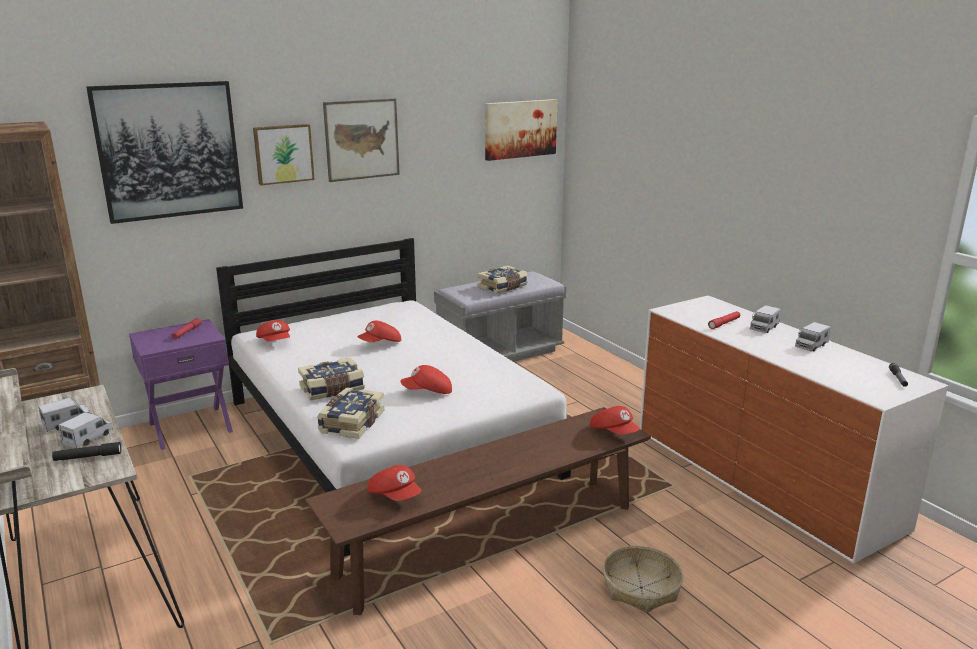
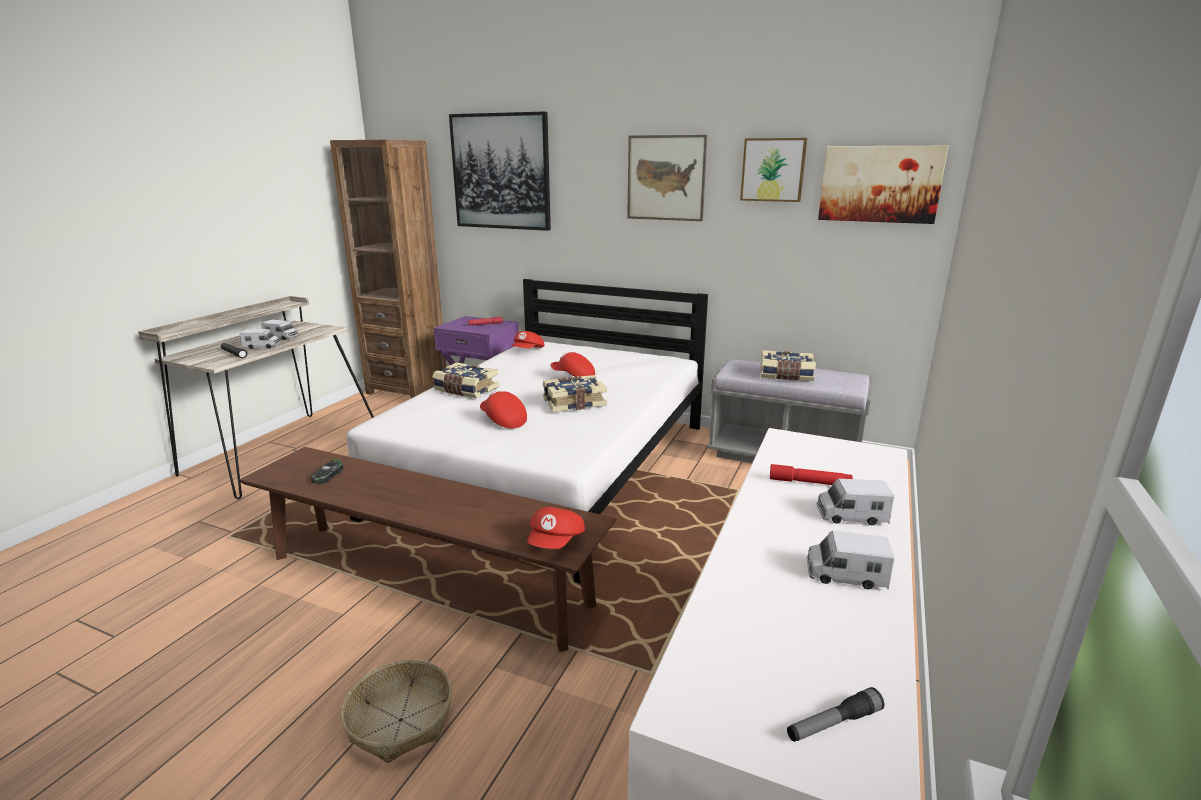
camera: 55 degrees right, 0 degrees up
picture [253,124,315,185] -> picture moved to [740,138,807,202]
book [317,387,384,439] -> book moved to [543,375,607,412]
red cap [367,465,421,501] -> toy car [311,459,343,484]

